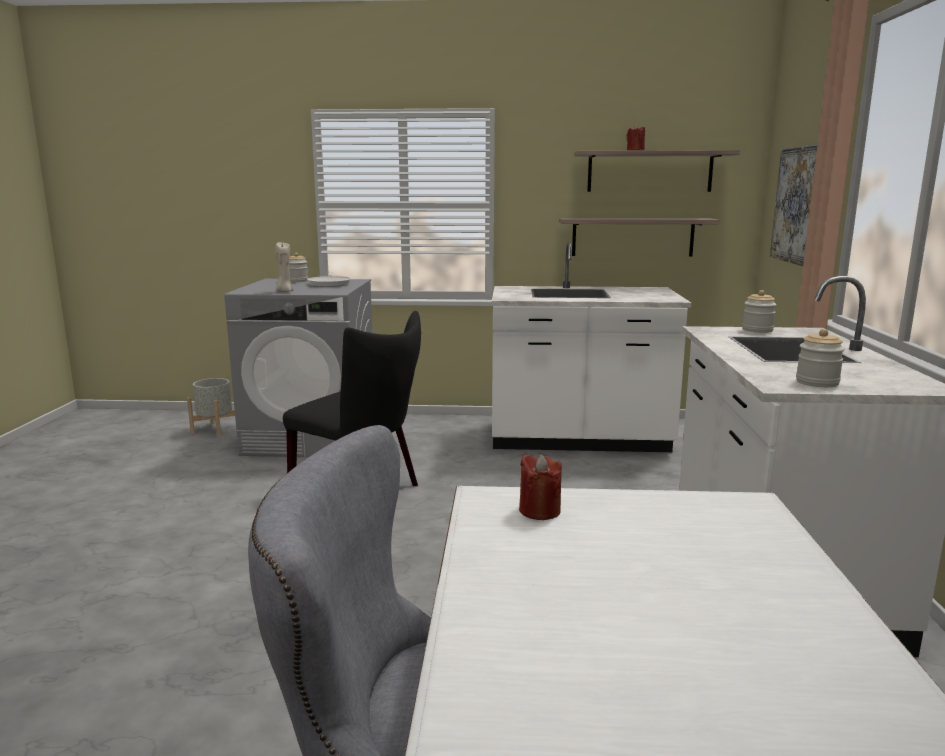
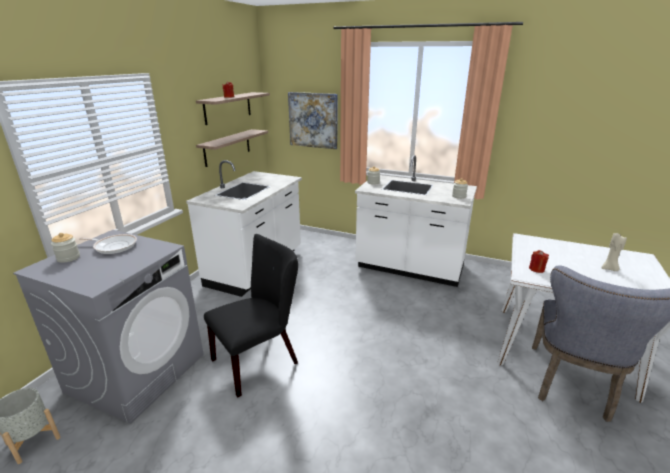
camera: 70 degrees left, 10 degrees up
beige candle [275,242,294,292] -> beige candle moved to [602,233,627,271]

